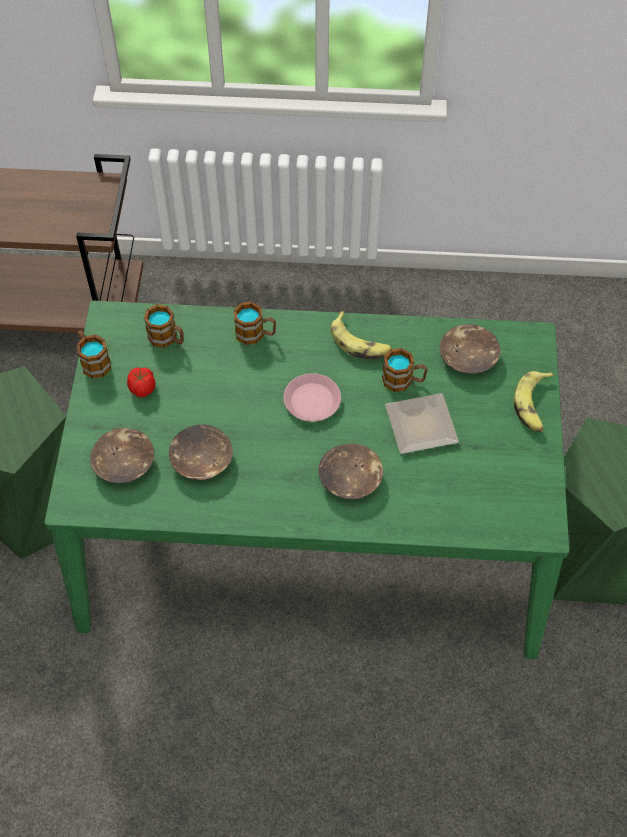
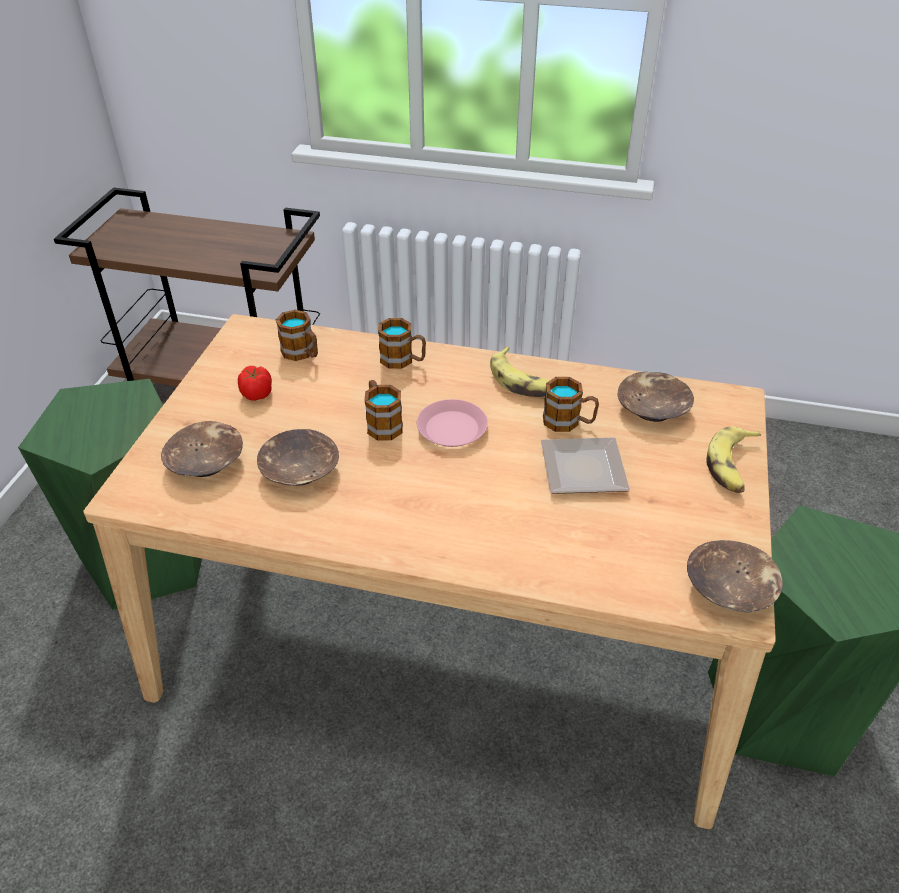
camera: 10 degrees right, 15 degrees down
green dining table [44,301,569,659] -> beige dining table [83,314,776,829]
mug [77,330,111,379] -> mug moved to [364,380,403,441]
brown bowl [318,444,383,499] -> brown bowl moved to [687,540,783,613]

